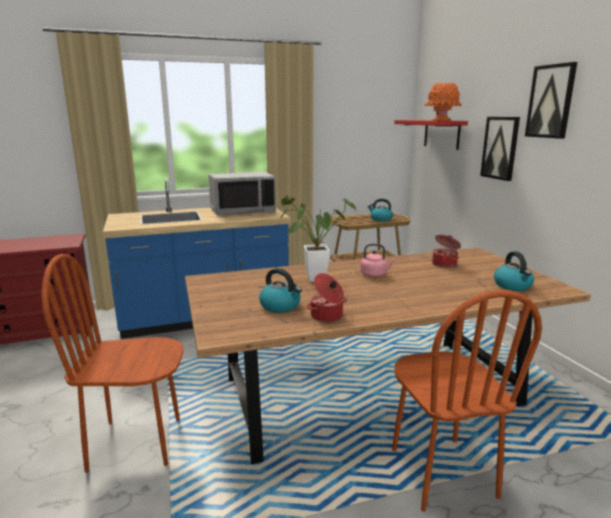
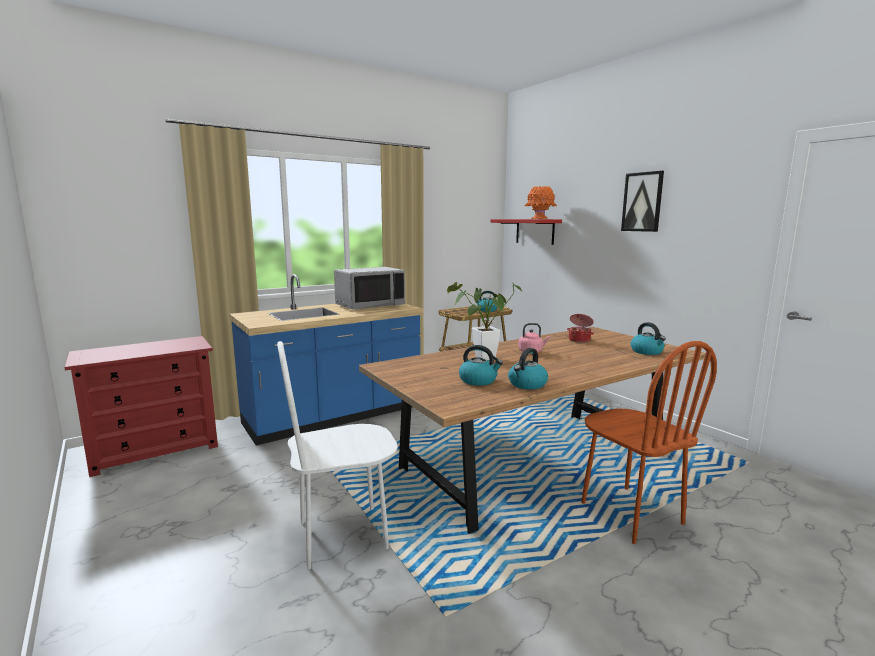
camera: 15 degrees left, 5 degrees down
brown chair [42,254,183,473] -> white chair [277,341,398,570]
cooking pot [306,273,347,322] -> kettle [508,348,548,390]
picture [480,117,520,181] -> none

